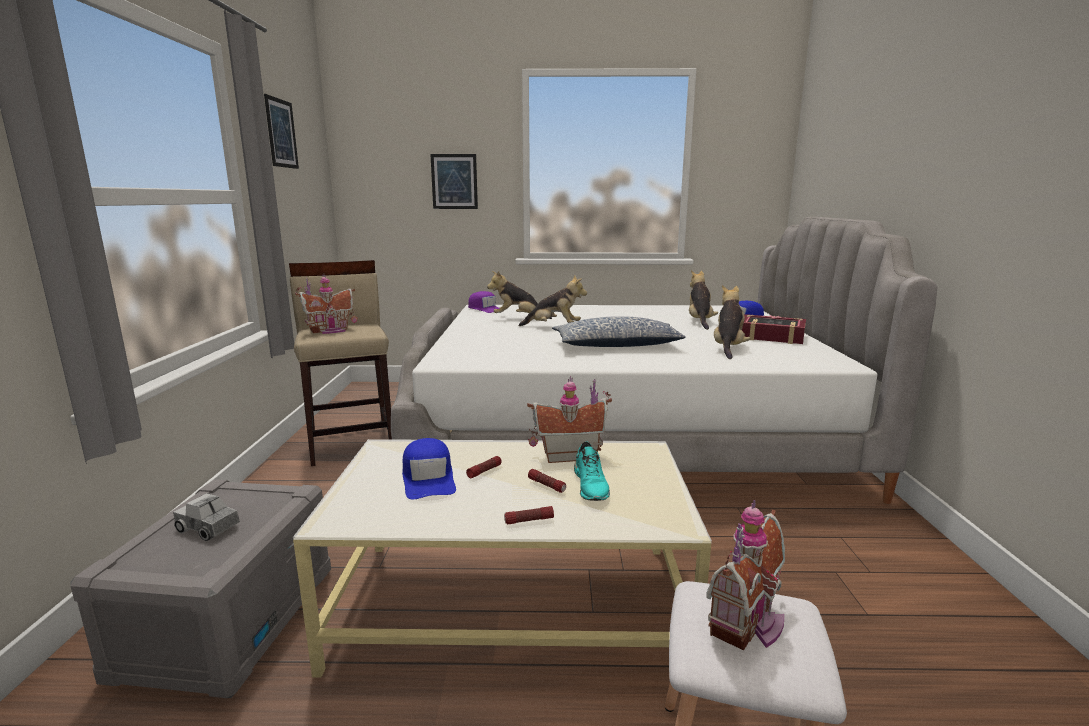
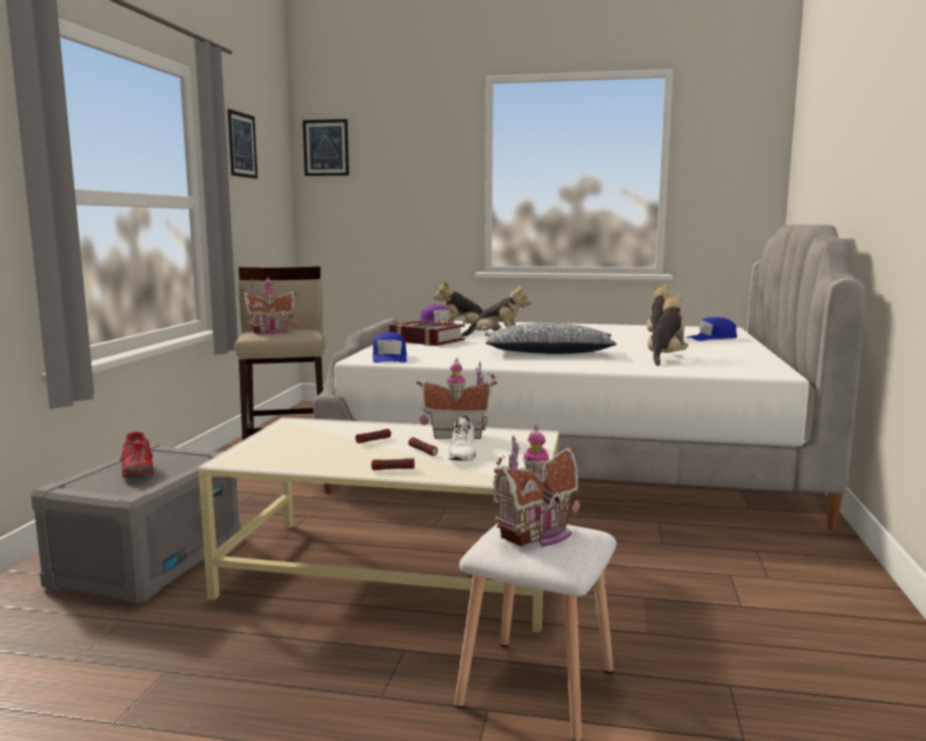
camera: 10 degrees right, 5 degrees down
toy truck [173,493,240,541] -> red shoe [120,432,154,478]
blue cap [402,438,456,499] -> blue cap moved to [372,332,407,363]
picture [430,154,478,209] -> picture moved to [303,119,349,176]
turquoise shoe [574,442,610,501] -> white shoe [448,416,476,461]
book [742,314,806,344] -> book moved to [389,320,465,346]

